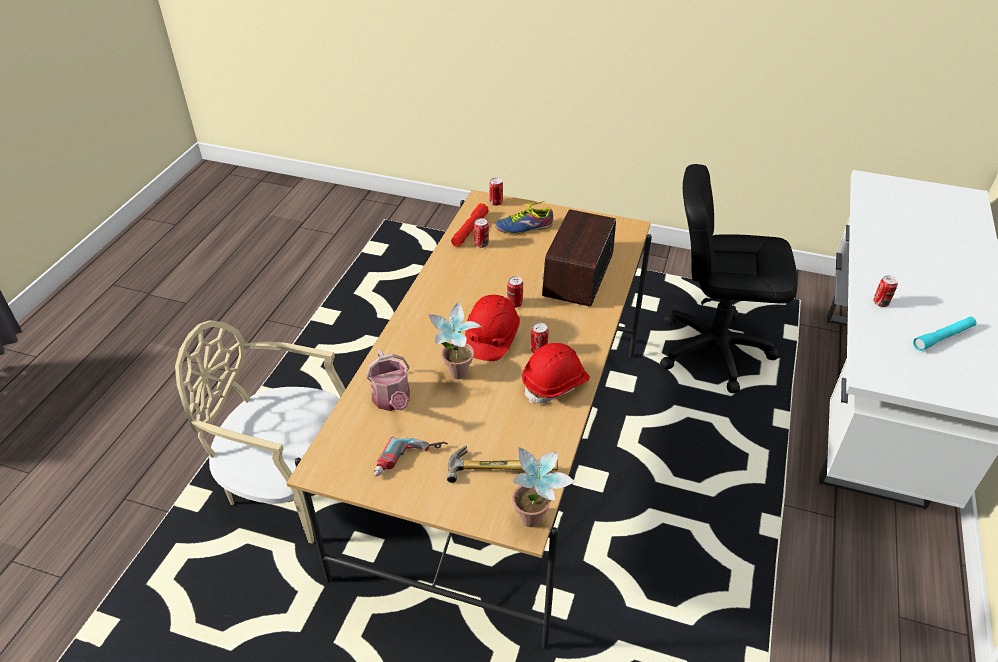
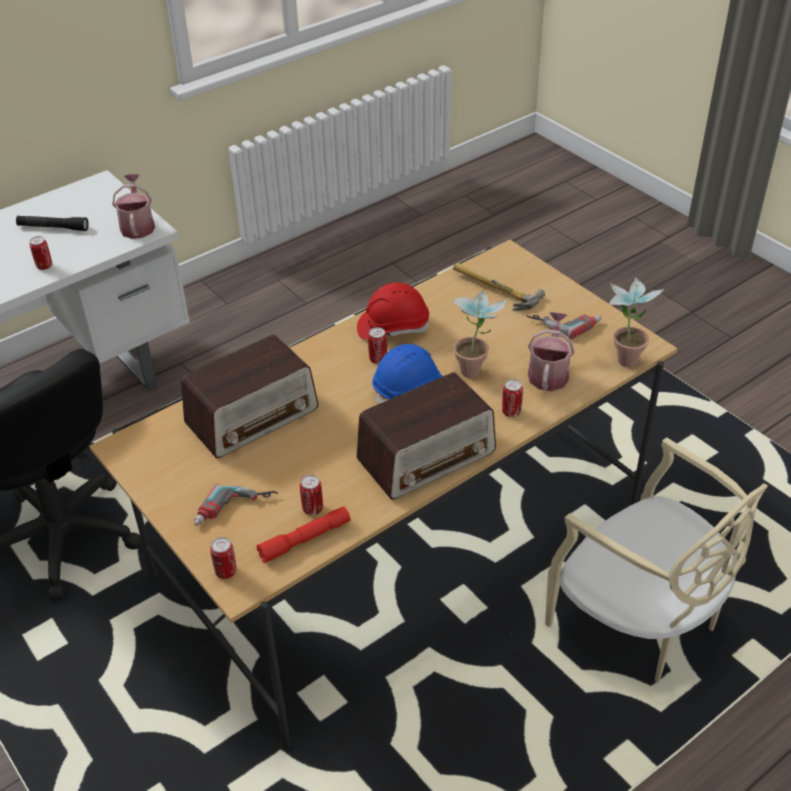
camera: 145 degrees left, 0 degrees up
red hard hat [465,295,520,361] -> blue hard hat [372,344,443,404]
shoe [495,201,553,235] -> power drill [194,484,278,526]
can [507,276,523,308] -> can moved to [502,379,523,417]
potted plant [512,447,575,527] -> potted plant moved to [609,277,665,367]
turquoise flashlight [913,317,976,351] -> black flashlight [16,216,89,231]
none -> watering can [112,174,155,239]
none -> radio [356,372,496,500]

